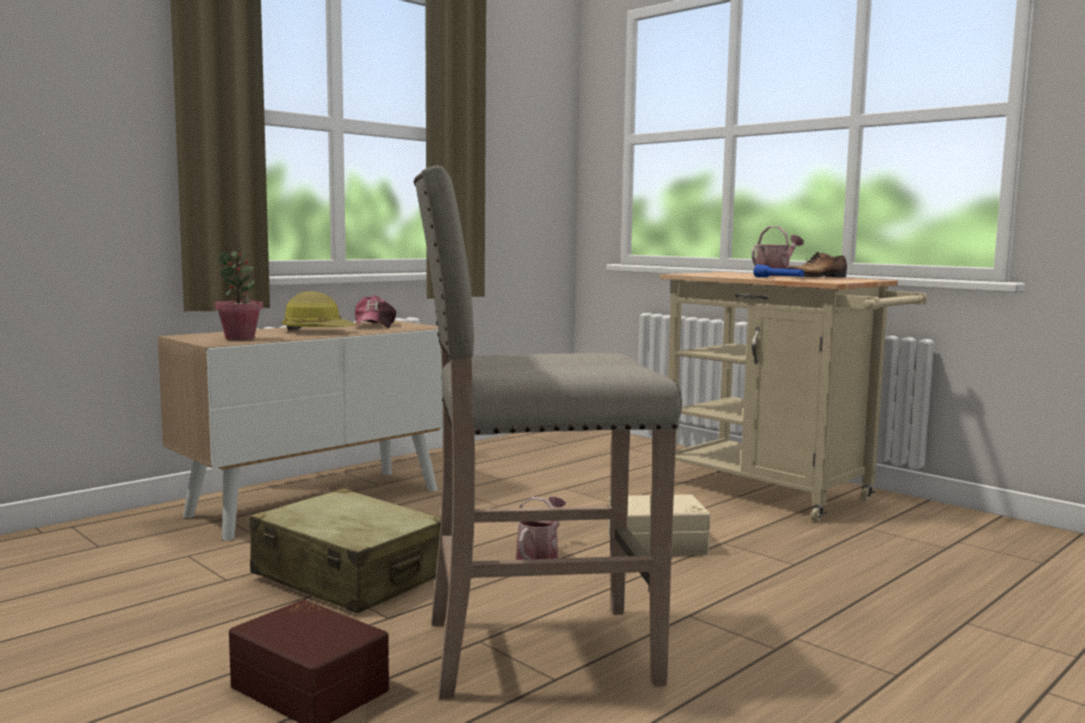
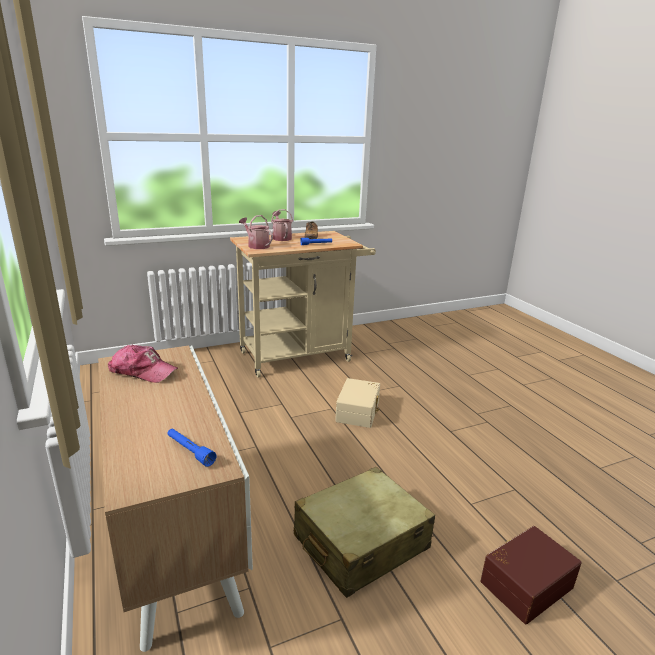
camera: 70 degrees left, 15 degrees up
potted plant [215,251,263,340] -> blue flashlight [168,429,217,467]
hard hat [282,291,357,331] -> none
beige stool [414,166,682,699] -> none
watering can [516,497,566,560] -> watering can moved to [239,215,273,249]

